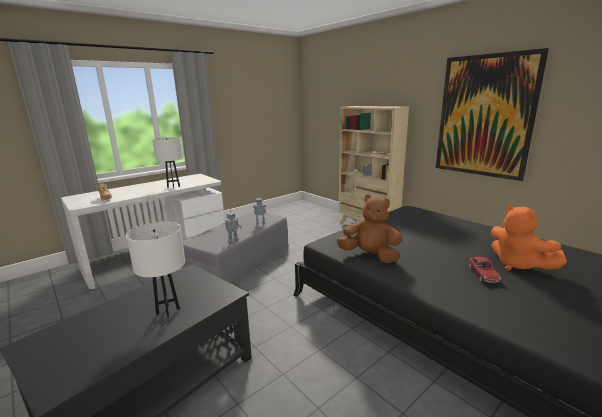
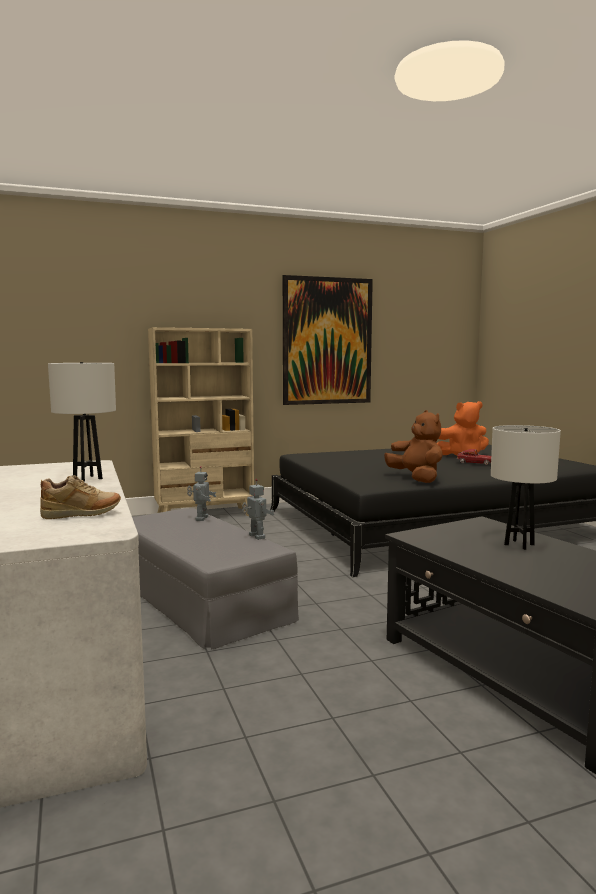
camera: 70 degrees left, 10 degrees down
brown plush toy [337,194,402,264] -> brown plush toy turned 105 degrees clockwise [384,410,443,483]

